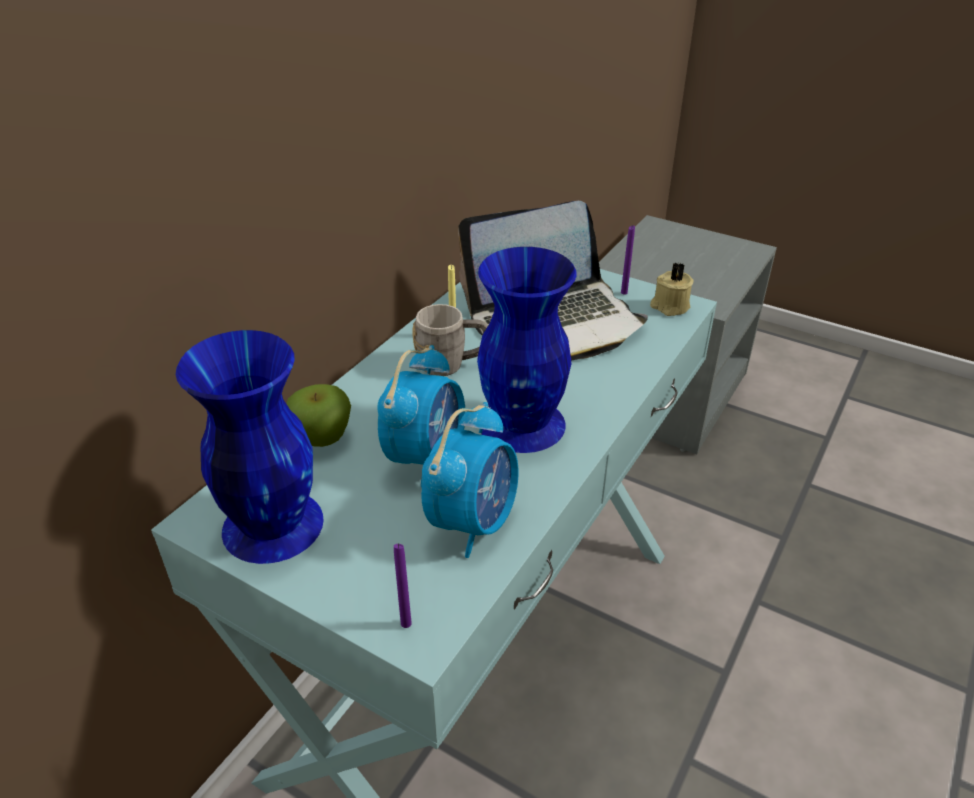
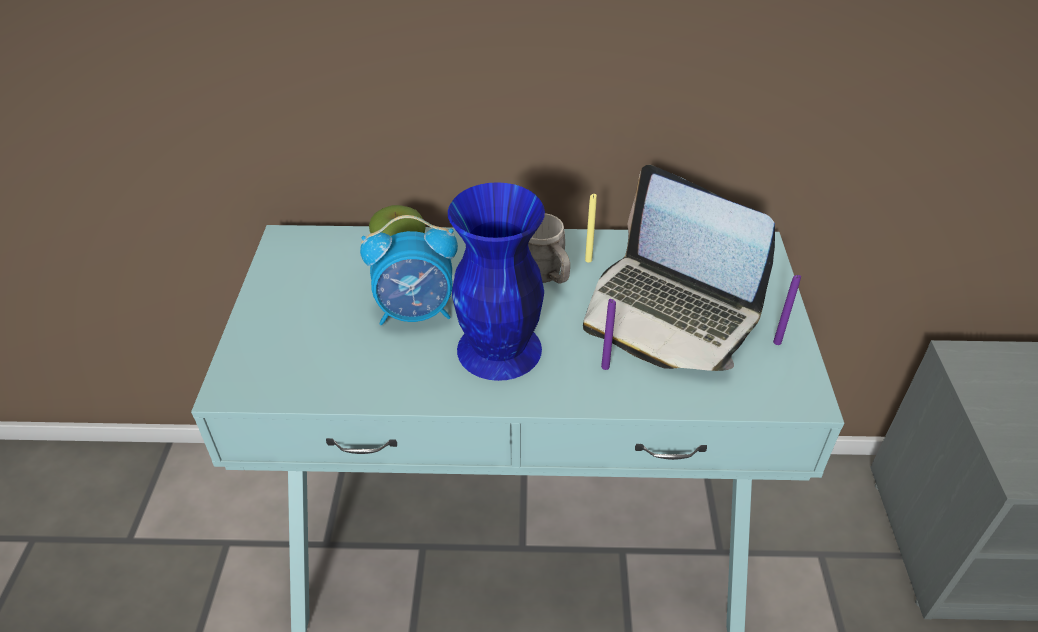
camera: 60 degrees right, 5 degrees up
blue vase [176,330,324,564] -> none
purple candle [394,543,412,628] -> purple candle moved to [601,299,616,370]
alarm clock [421,402,518,558] -> none
beige candle [650,262,693,316] -> none

